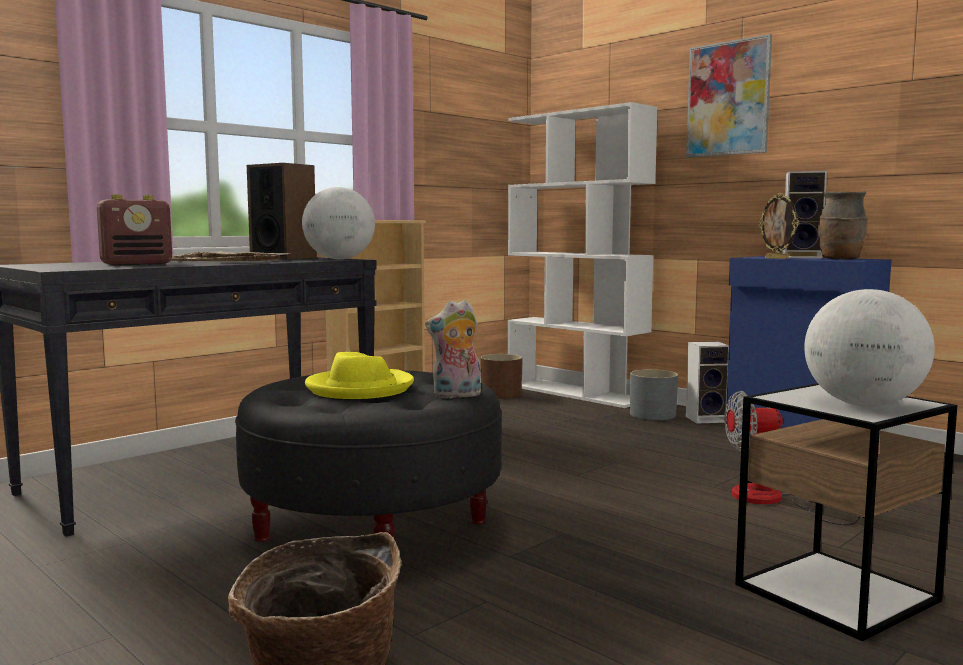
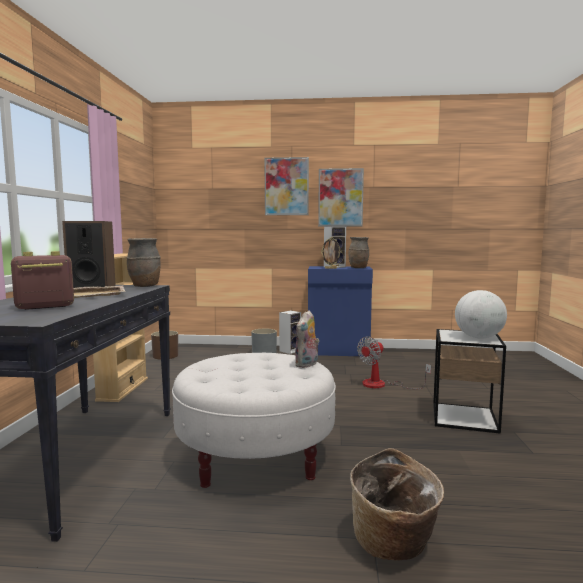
camera: 40 degrees left, 0 degrees up
radio [97,194,172,266] -> radio turned 135 degrees counterclockwise [11,251,74,310]
black ottoman [235,370,502,542] -> white ottoman [172,353,336,488]
globe [302,187,375,259] -> brown vase [127,238,161,287]
yellow hat [305,352,414,399] -> none
white bookcase [508,102,658,408] -> none
none -> picture [318,168,364,226]

